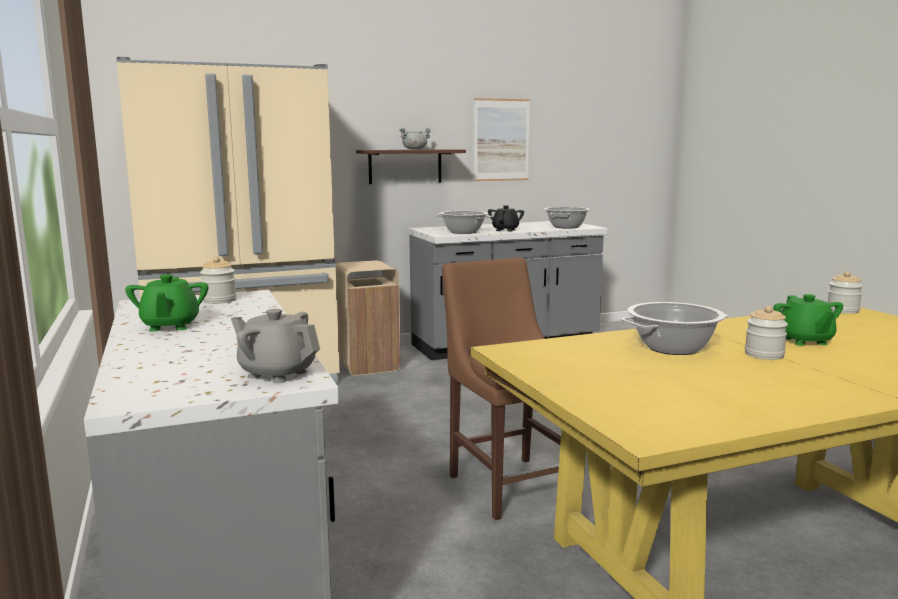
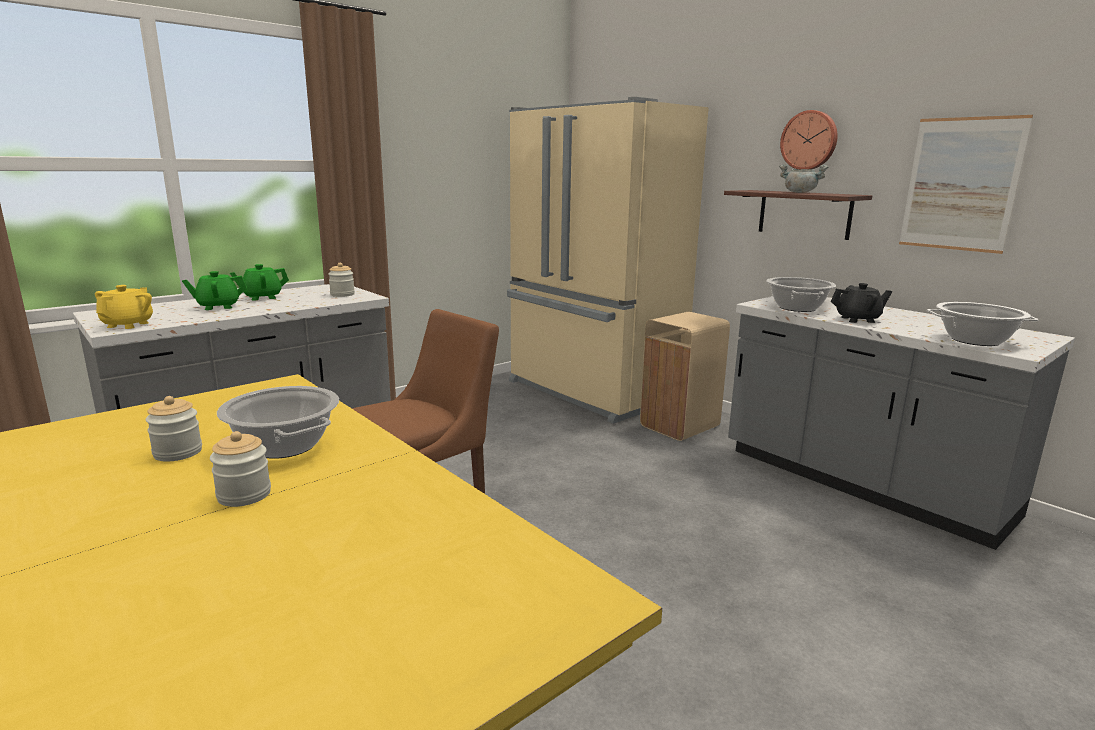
camera: 70 degrees right, 5 degrees up
grey teapot [231,309,320,383] -> yellow teapot [95,285,153,329]
green teapot [773,294,843,346] -> green teapot moved to [182,271,247,310]
jar [828,271,863,314] -> jar moved to [146,396,202,461]
none -> wall clock [780,110,838,169]

